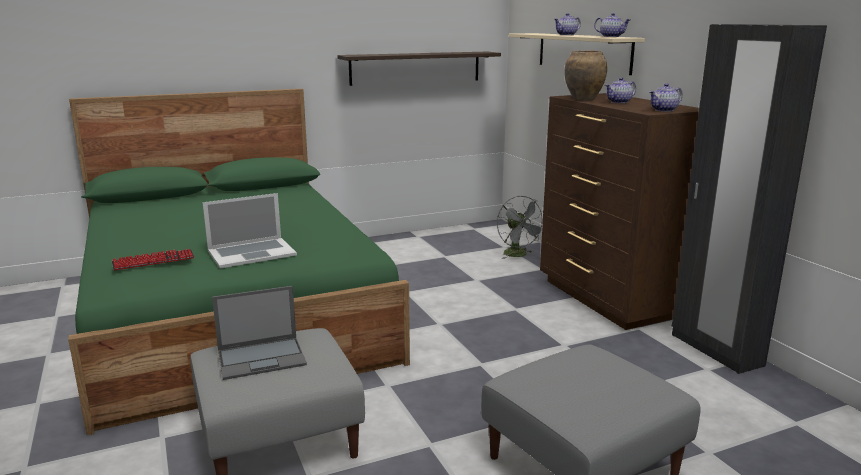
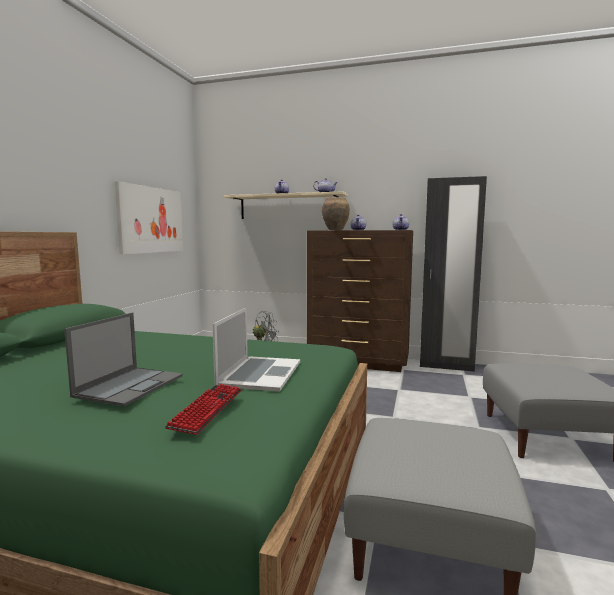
camera: 50 degrees left, 10 degrees down
laptop [212,286,307,380] -> laptop moved to [64,312,183,406]
shelf [337,52,501,86] -> picture [115,181,183,254]

